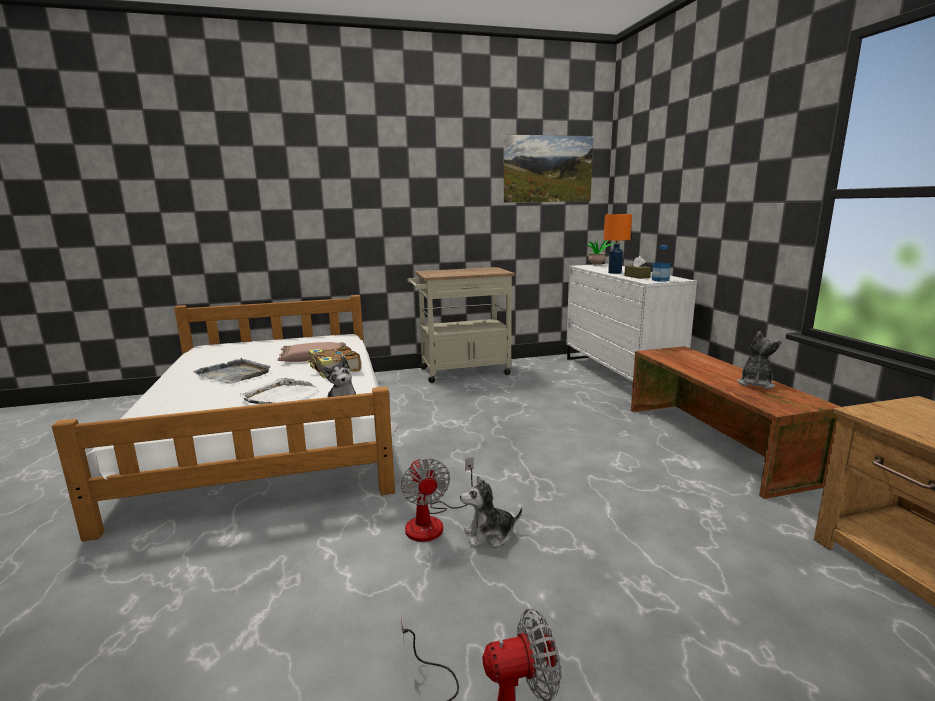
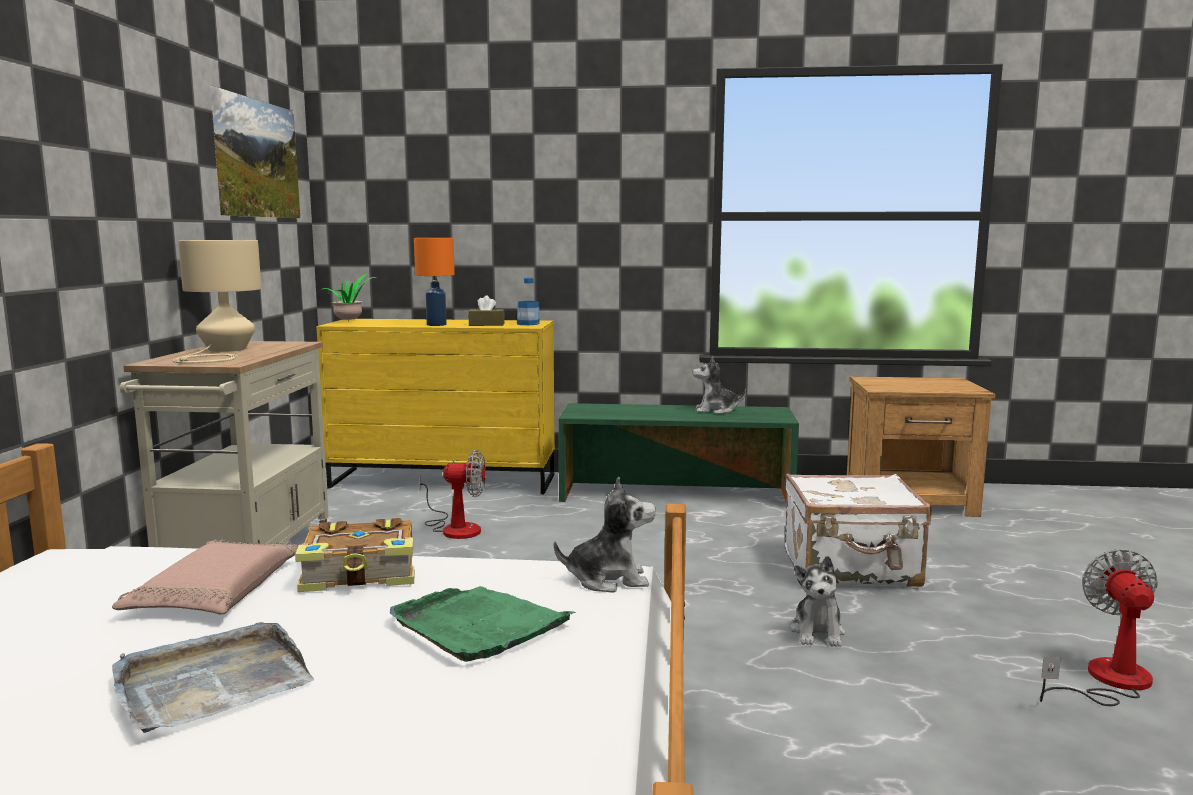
camera: 70 degrees left, 5 degrees down
white tray [239,378,321,404] -> green tray [390,586,576,662]
fan [400,457,474,542] -> fan moved to [418,450,486,539]
white dresser [566,264,697,382] -> yellow dresser [316,319,555,494]
brown bench [631,346,841,499] -> green bench [558,403,799,503]
plush toy [737,331,782,389] -> plush toy turned 45 degrees counterclockwise [692,356,746,414]
none -> beige table lamp [173,240,261,364]
none -> white suitcase [785,474,932,587]

